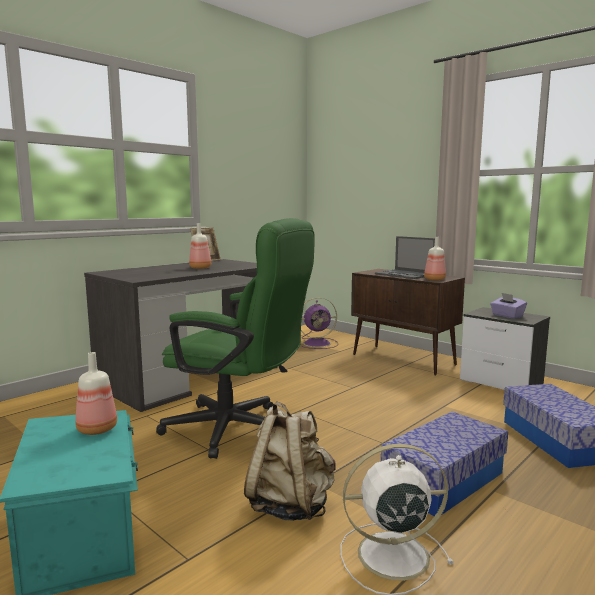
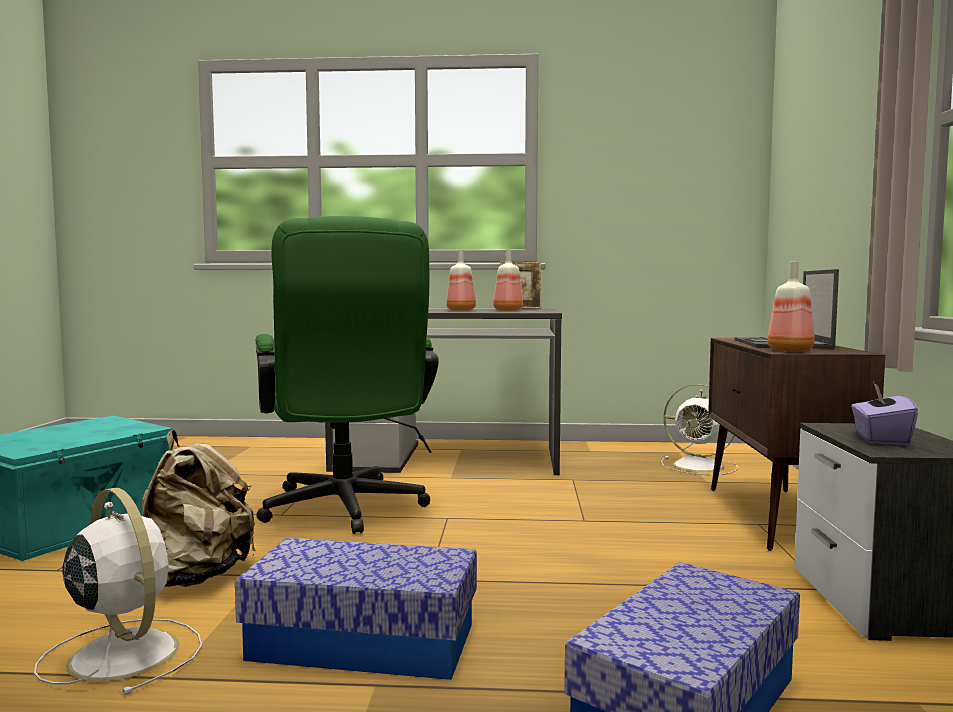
camera: 50 degrees right, 5 degrees down
bottle [75,352,117,435] -> bottle moved to [493,249,523,311]
purple fan [300,297,338,349] -> white fan [661,384,738,476]

